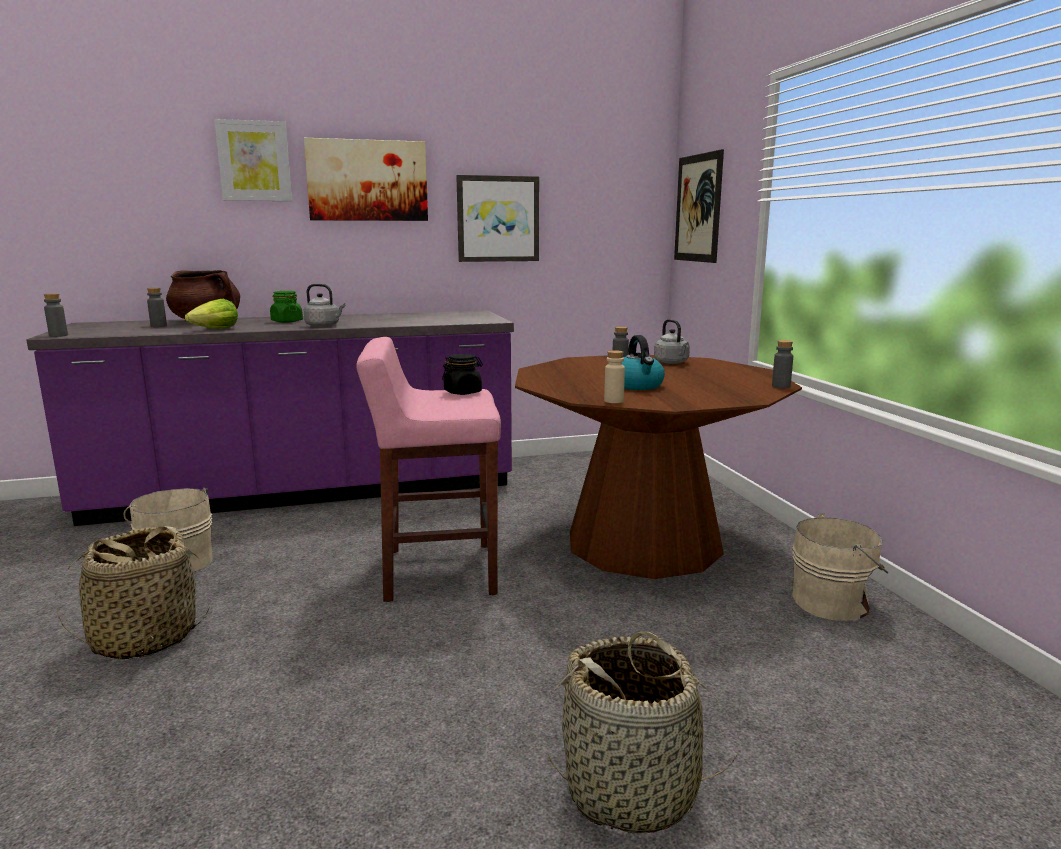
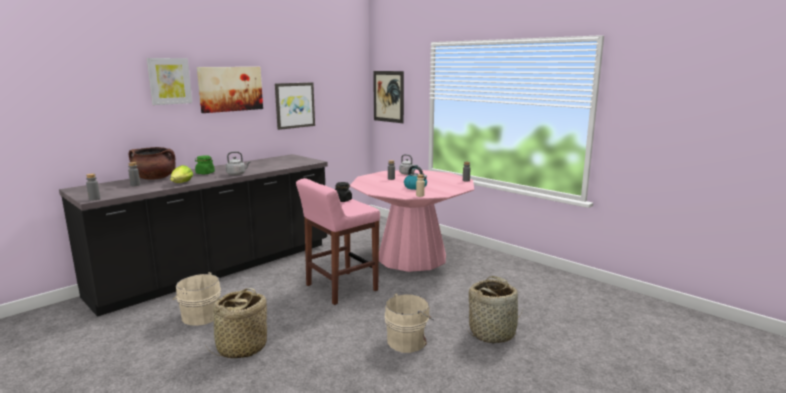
camera: 30 degrees left, 0 degrees up
purple counter [26,311,514,526] -> black counter [59,154,328,317]
brown dining table [515,355,802,579] -> pink dining table [350,170,474,272]
beige bucket [792,513,888,621] -> beige bucket moved to [385,293,434,353]

